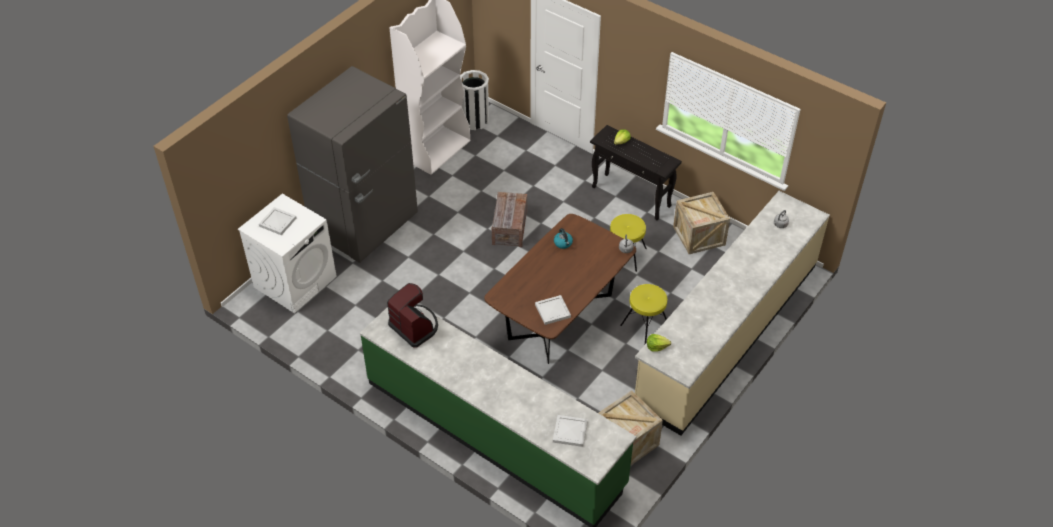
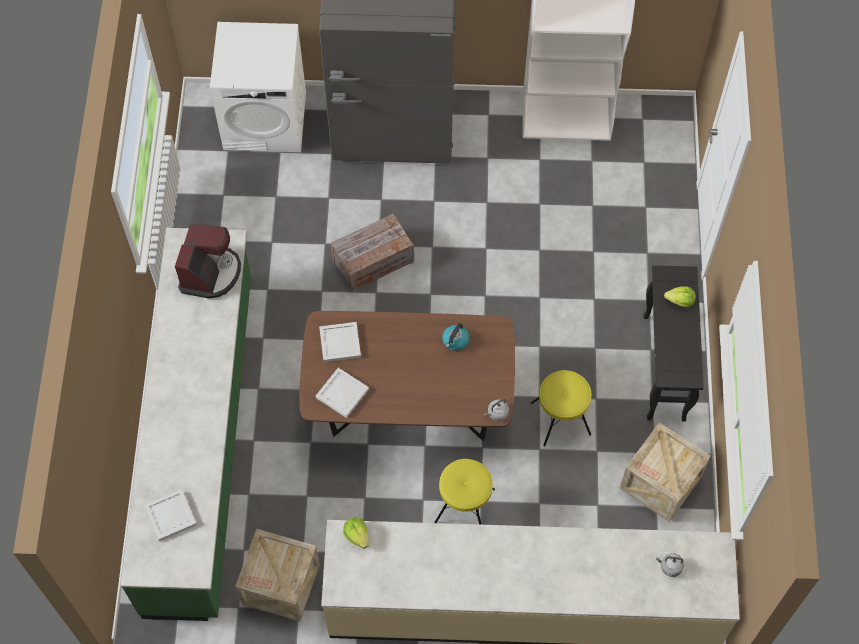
camera: 55 degrees right, 15 degrees up
white tray [259,207,296,235] -> white tray moved to [319,322,361,362]
white trash can [460,70,489,130] -> none
crate [492,192,527,247] -> crate moved to [330,213,414,292]

